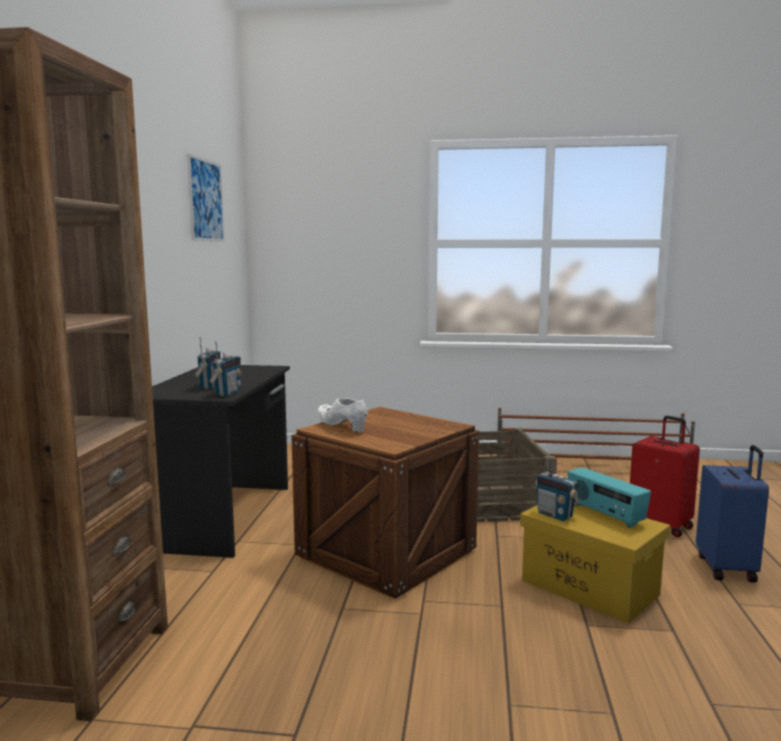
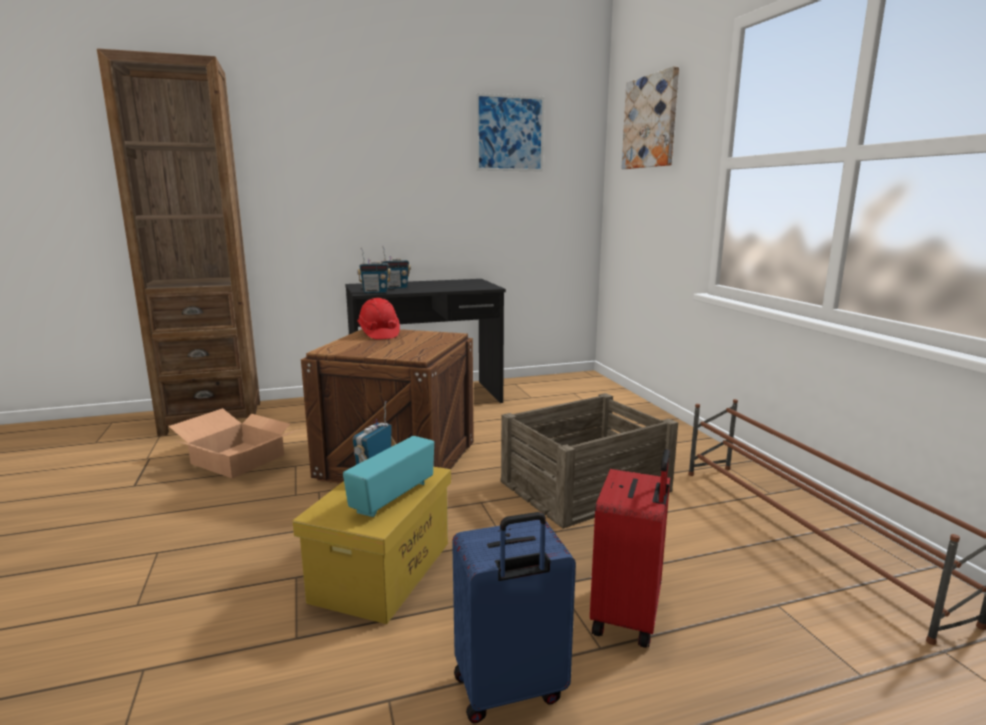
camera: 65 degrees right, 5 degrees up
white shoe [317,398,368,433] -> red hard hat [357,298,400,339]
none -> cardboard box [169,408,300,478]
none -> picture [621,66,679,169]

